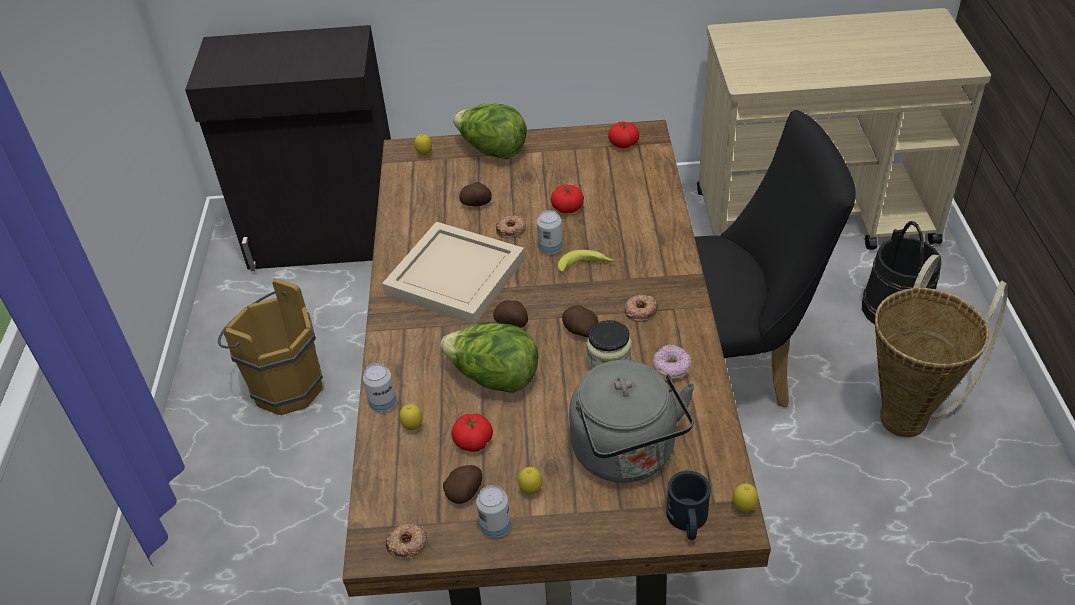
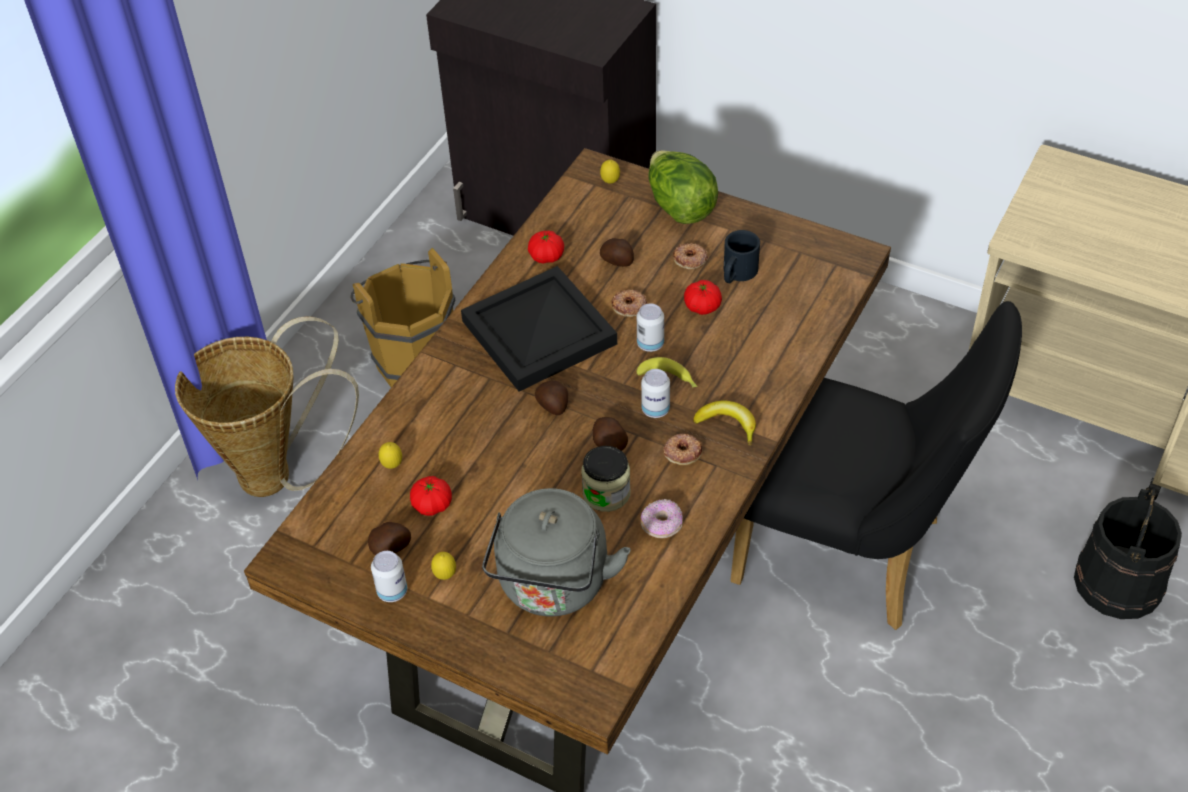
camera: 30 degrees right, 5 degrees up
can [363,363,397,412] -> can moved to [641,369,670,418]
beige tray [382,222,525,325] -> black tray [461,266,617,392]
donut [386,523,427,559] -> donut moved to [673,243,708,269]
lettuce [440,323,538,393] -> none
tomato [608,121,639,148] -> tomato moved to [528,231,564,264]
black mug [666,471,711,540] -> black mug moved to [724,230,760,283]
lemon [733,483,758,512] -> none
basket [875,254,1008,437] -> basket moved to [175,316,359,497]
none -> banana [693,401,756,446]

